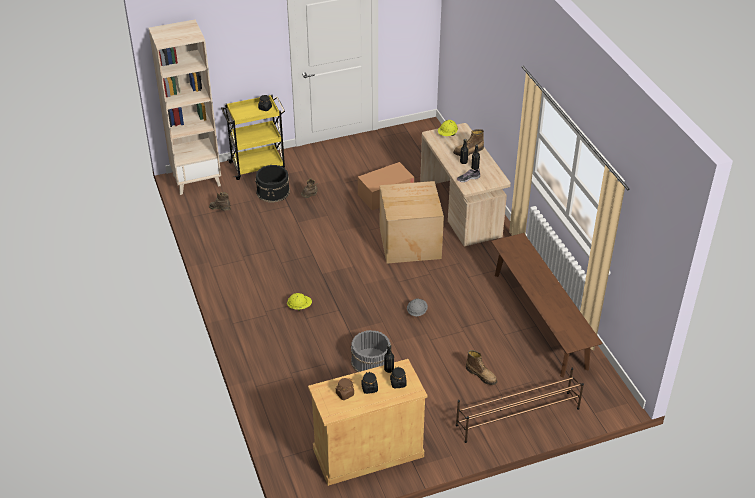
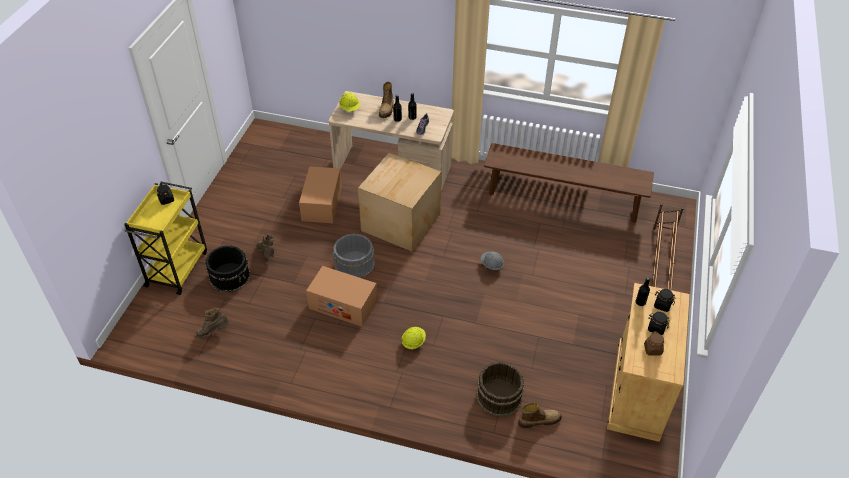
camera: 55 degrees left, 5 degrees up
beige bookcase [148,20,221,195] -> none
grey bucket [351,330,391,372] -> grey bucket moved to [332,234,375,278]
boot [466,350,497,385] -> boot moved to [518,403,562,428]
none -> cardboard box [306,266,377,327]
none -> brown bucket [476,362,524,417]

